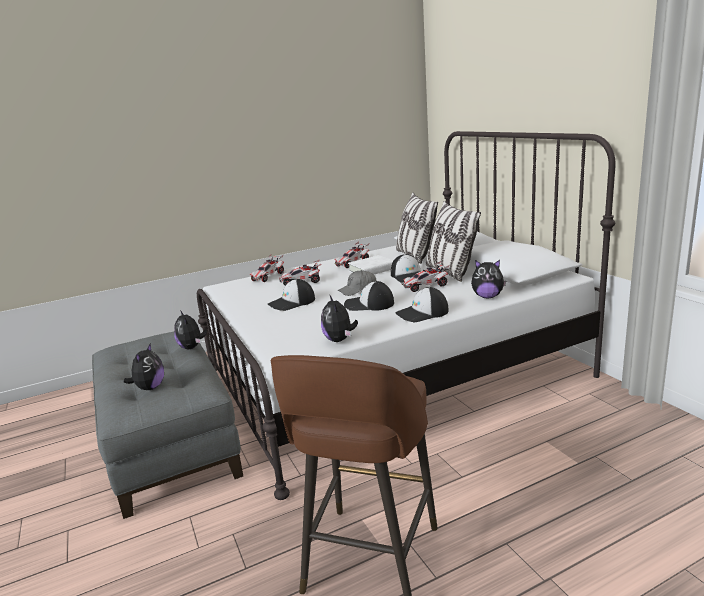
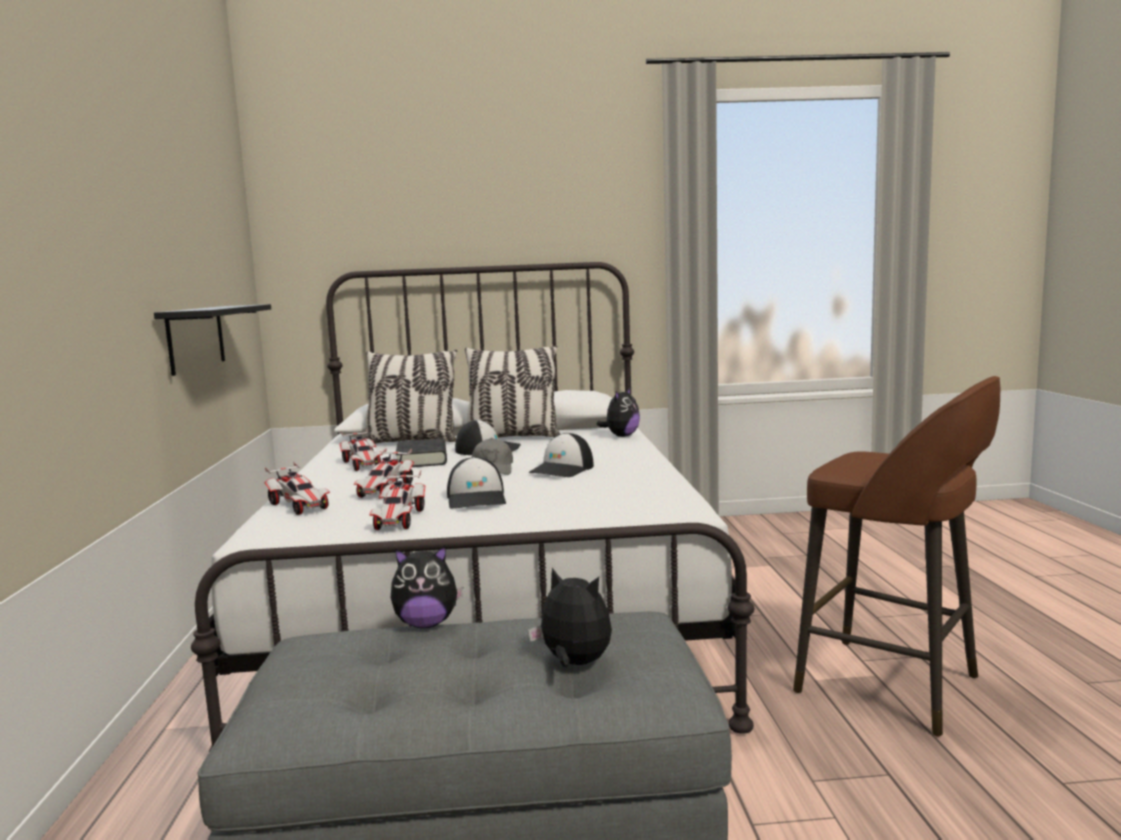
camera: 70 degrees left, 10 degrees down
plush toy [321,294,358,342] -> none
white book [348,255,394,274] -> black book [395,438,447,467]
cap [395,287,449,322] -> none
toy car [402,261,450,292] -> toy car moved to [369,470,425,530]
none -> black shelf [154,304,271,376]

